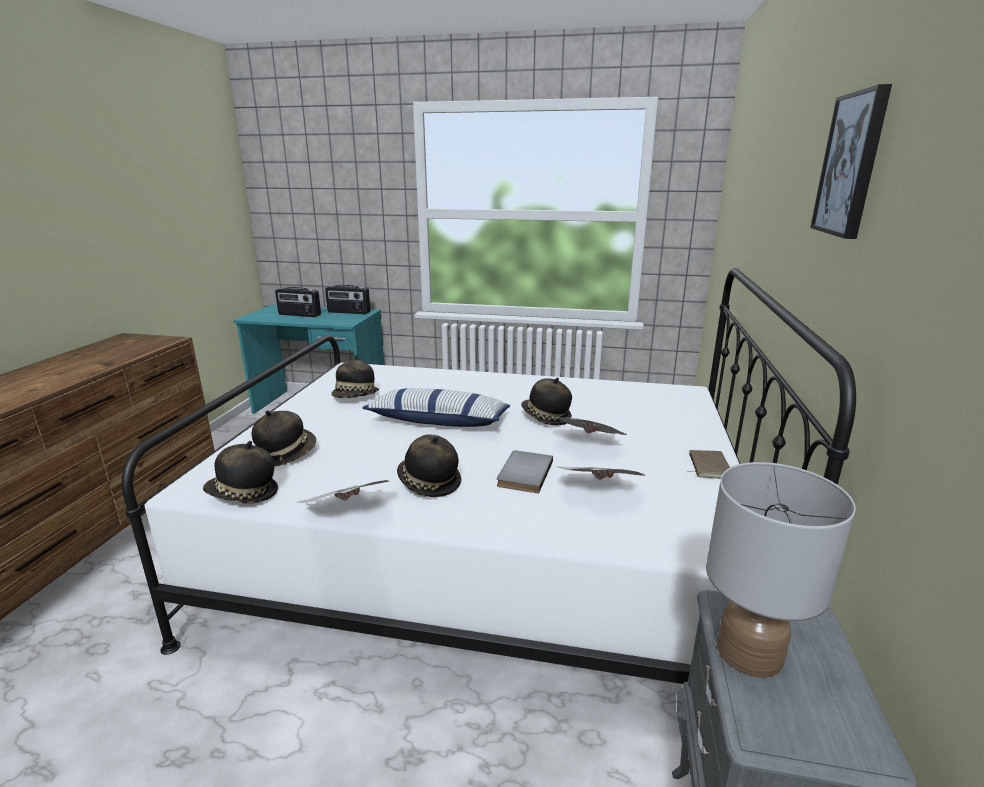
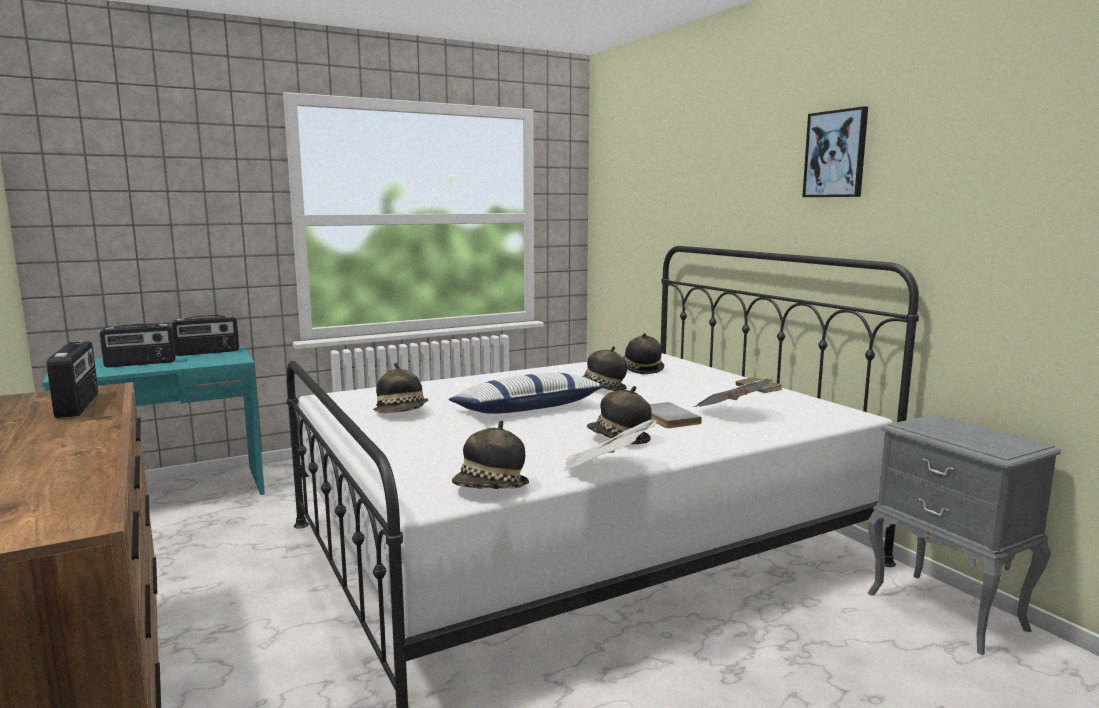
camera: 40 degrees left, 10 degrees down
hat [252,410,316,466] -> hat moved to [623,333,664,374]
newspaper [551,416,627,435] -> none
grey table lamp [706,462,856,678] -> none
none -> radio [46,340,98,418]

